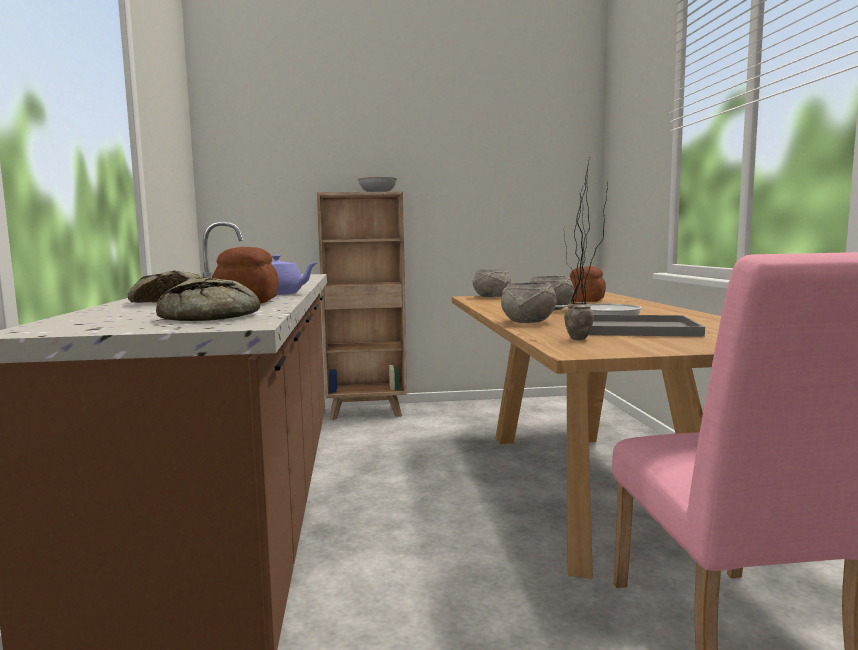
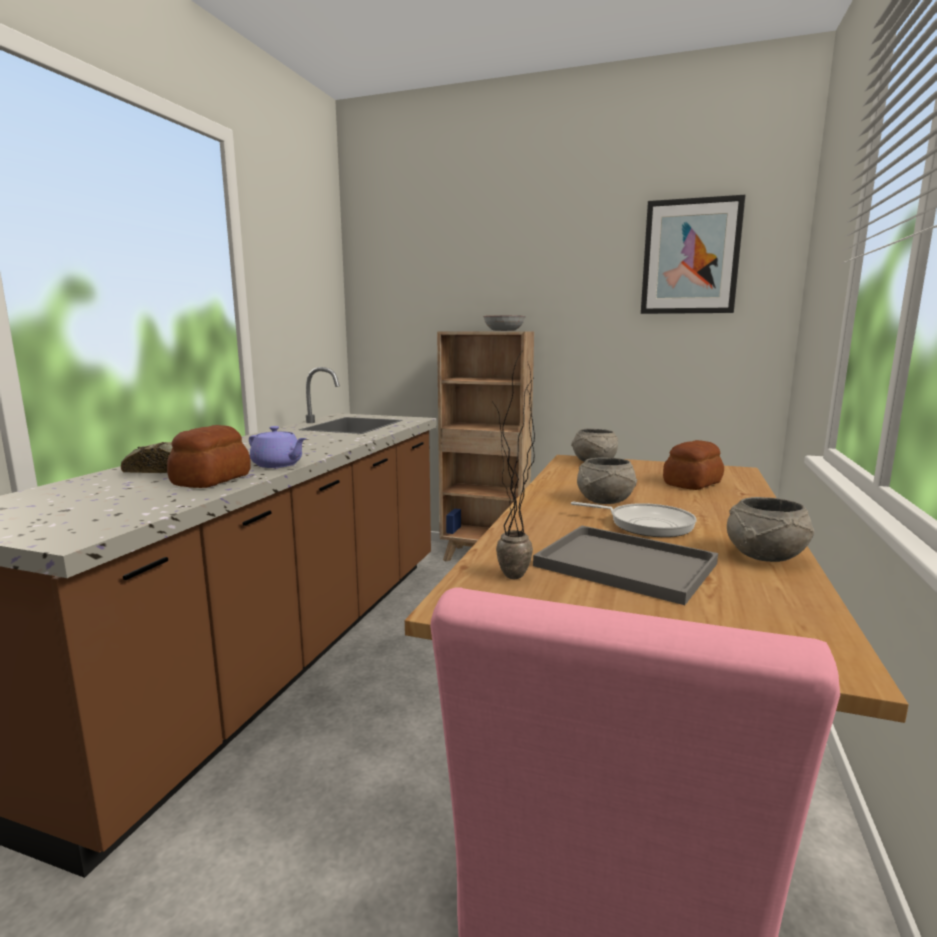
camera: 25 degrees right, 5 degrees up
bread [156,277,260,321] -> none
grey bowl [501,282,557,323] -> grey bowl moved to [727,497,814,562]
none -> picture [641,195,745,314]

